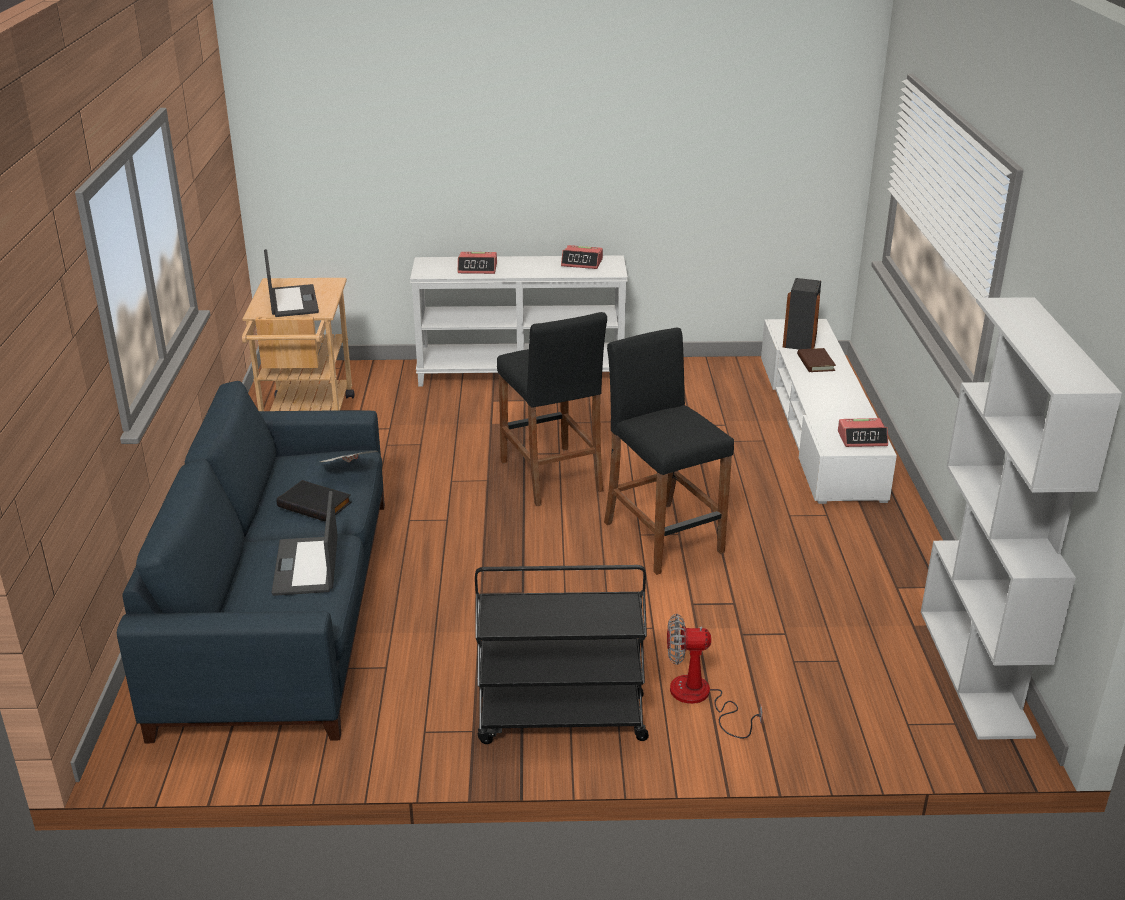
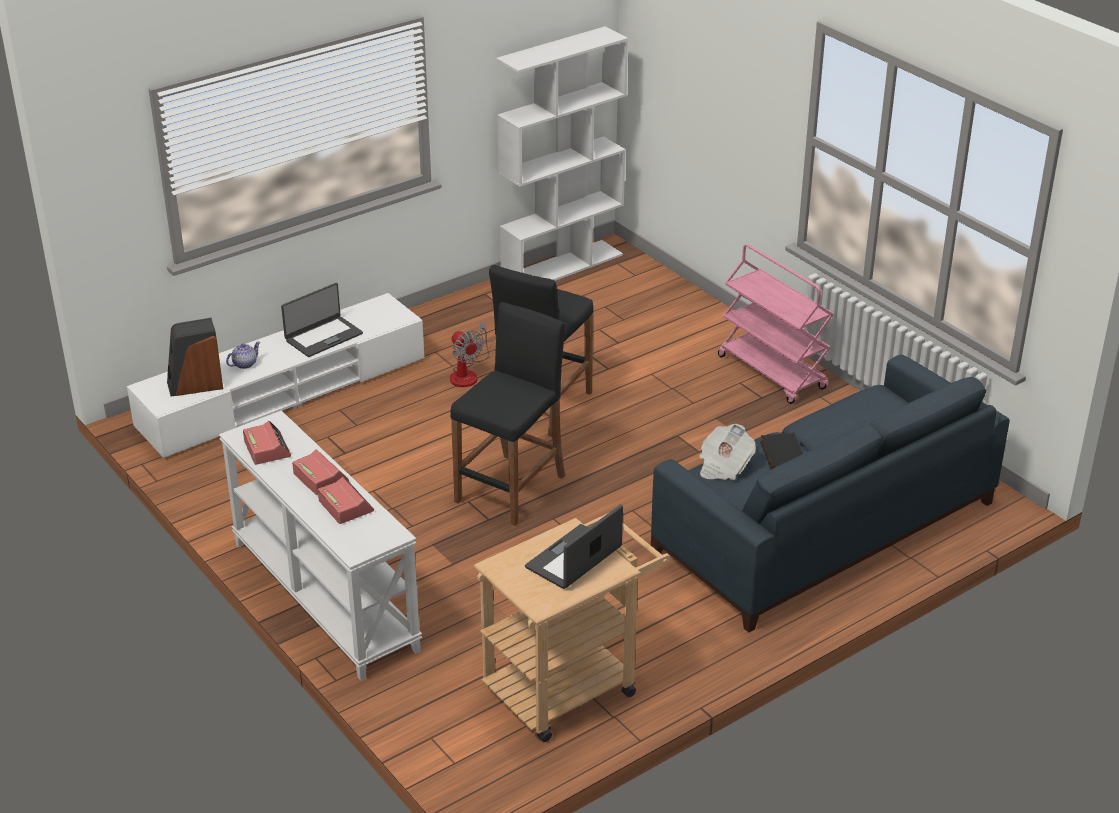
camera: 125 degrees left, 5 degrees up
laptop [271,491,338,596] -> laptop moved to [281,283,363,357]
black cart [475,565,649,744] -> pink cart [718,244,834,404]
fan [667,614,763,738] -> fan moved to [450,321,489,387]
brown book [797,348,836,372] -> teapot [226,341,261,369]
alarm clock [838,418,888,447] -> alarm clock moved to [292,449,349,495]

